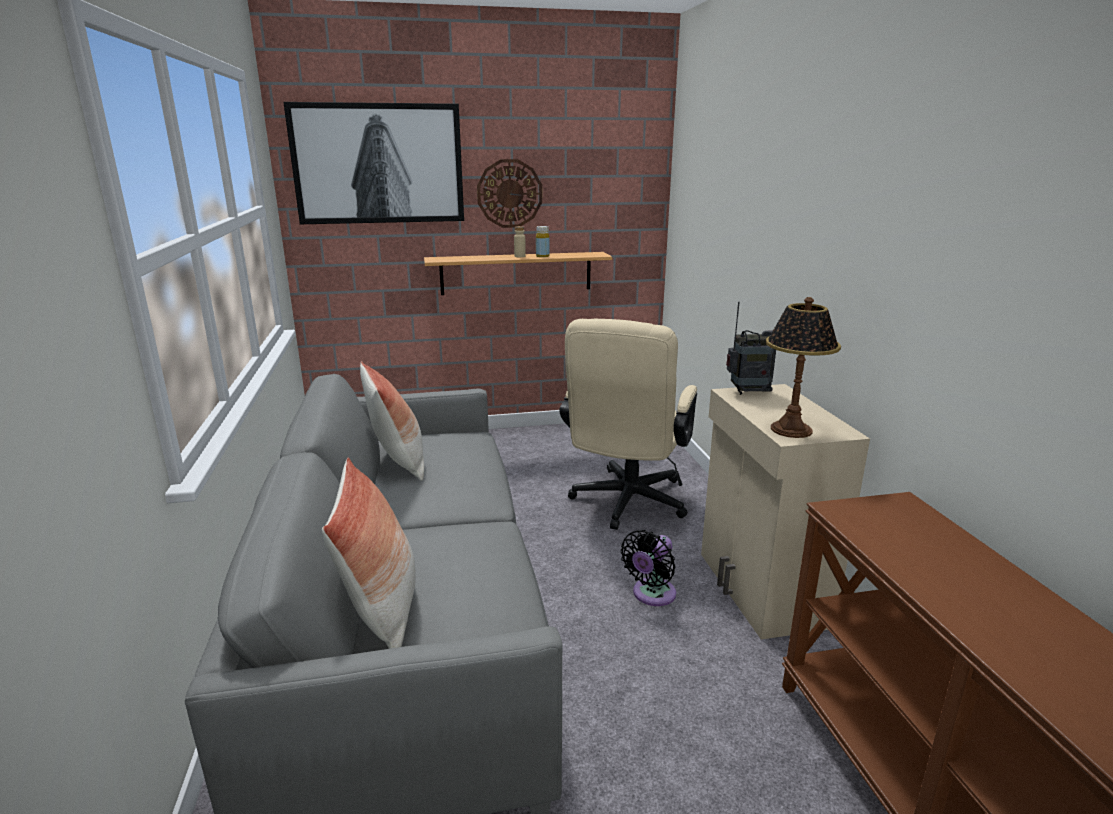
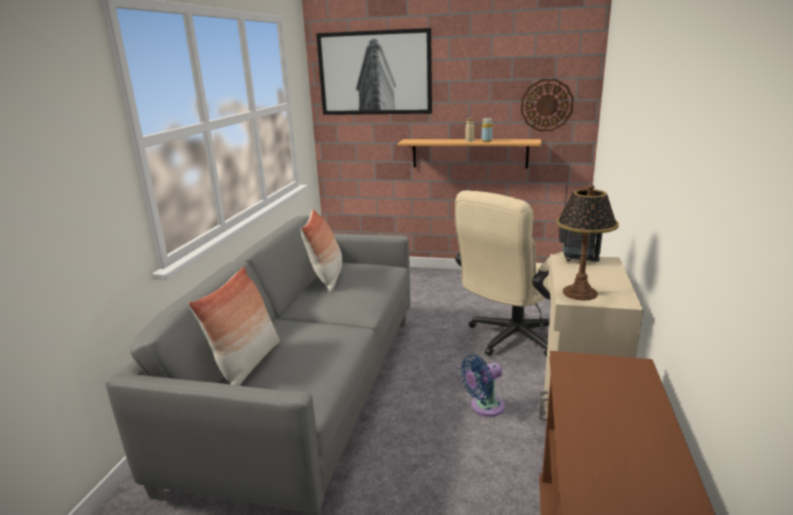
camera: 25 degrees right, 0 degrees up
wall clock [477,159,542,228] -> wall clock moved to [521,79,574,131]
black fan [621,530,676,606] -> blue fan [460,355,505,417]

